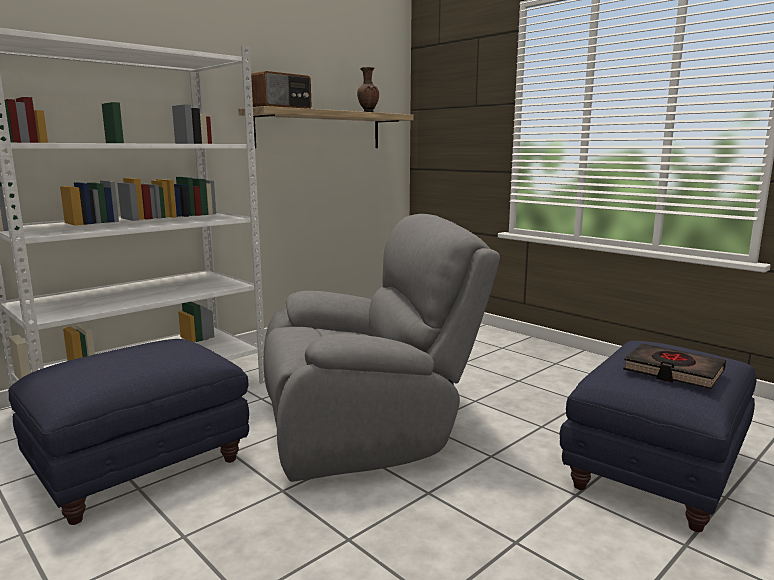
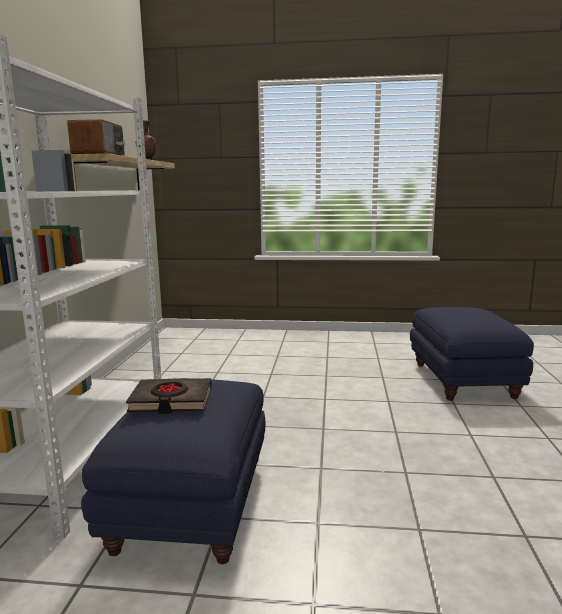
camera: 40 degrees left, 0 degrees up
grey armchair [264,214,500,482] -> none
black book [623,343,726,389] -> black book moved to [126,378,212,414]

